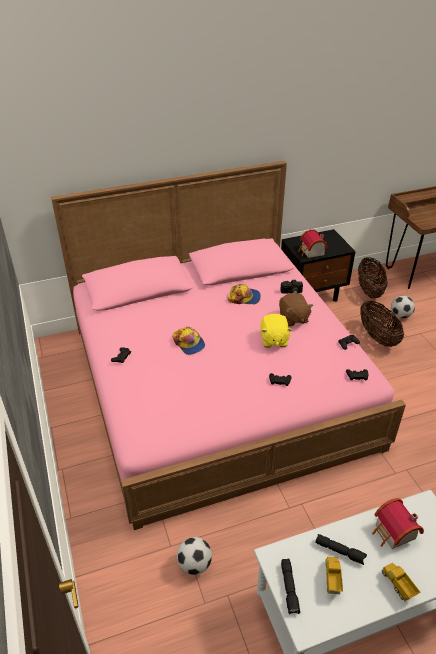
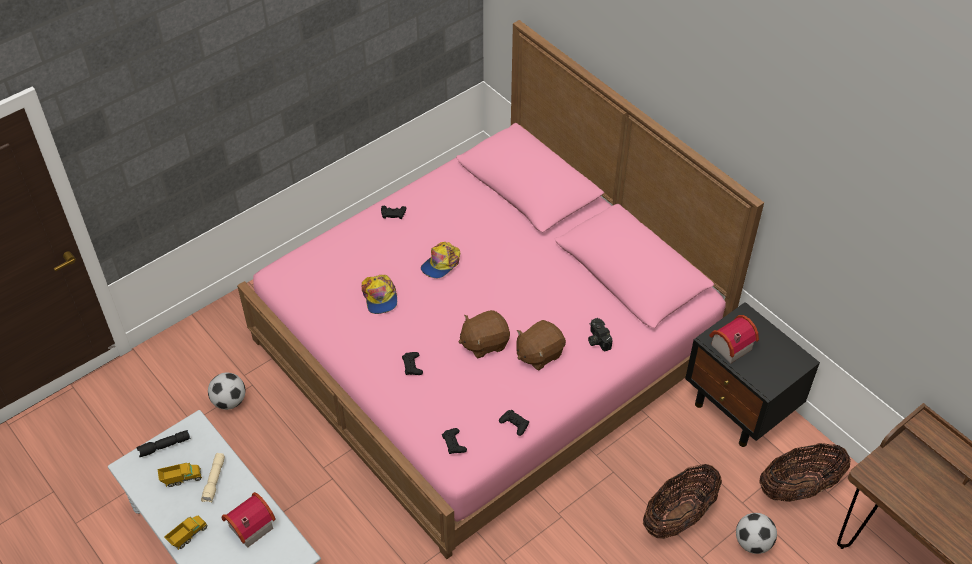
camera: 70 degrees right, 10 degrees up
cap [228,284,261,304] -> cap moved to [362,275,397,314]
yellow plush toy [260,313,292,348] -> brown plush toy [458,310,510,358]
black flashlight [315,534,367,565] -> beige flashlight [201,453,225,503]

